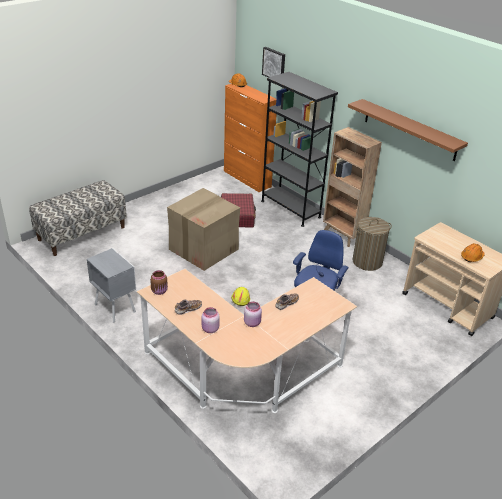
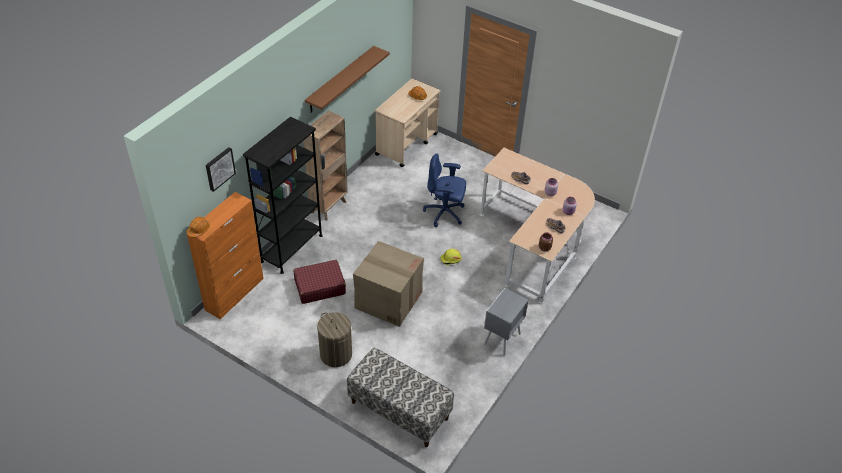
camera: 105 degrees left, 10 degrees up
laundry basket [352,217,392,271] -> laundry basket moved to [317,312,352,367]

